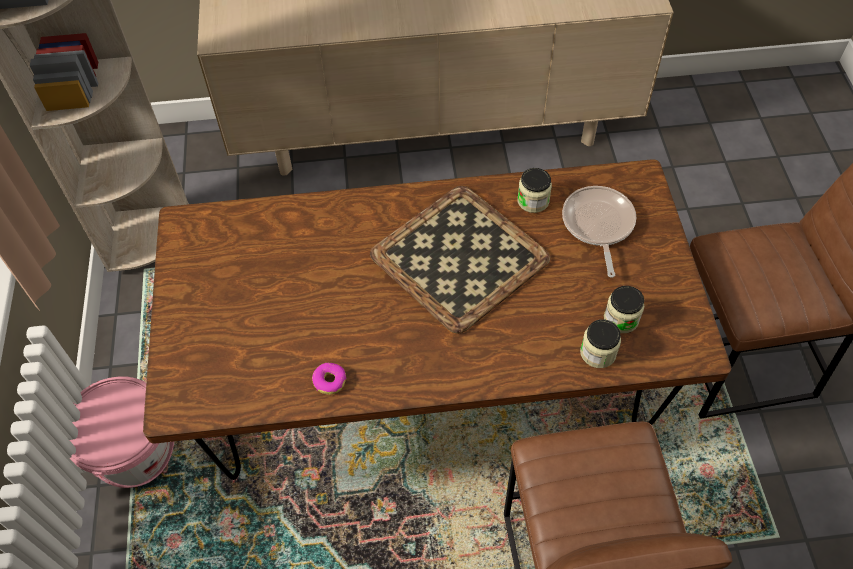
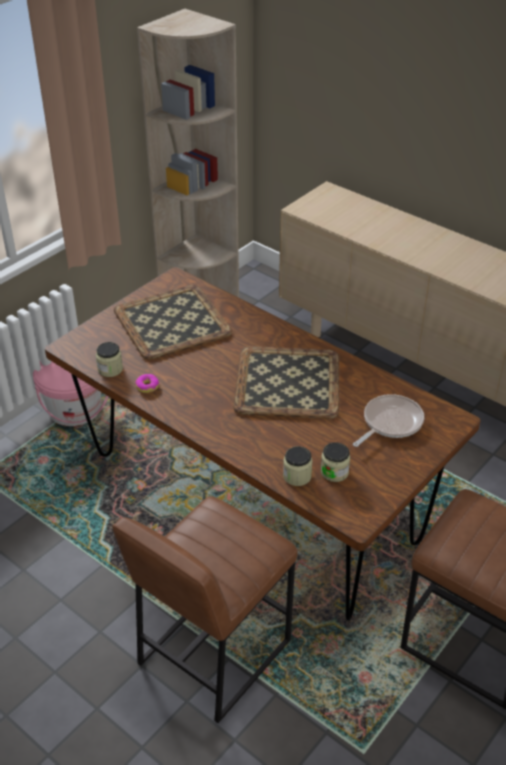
camera: 45 degrees right, 15 degrees down
jar [517,168,552,213] -> jar moved to [96,342,123,377]
none -> tray [114,285,232,360]

